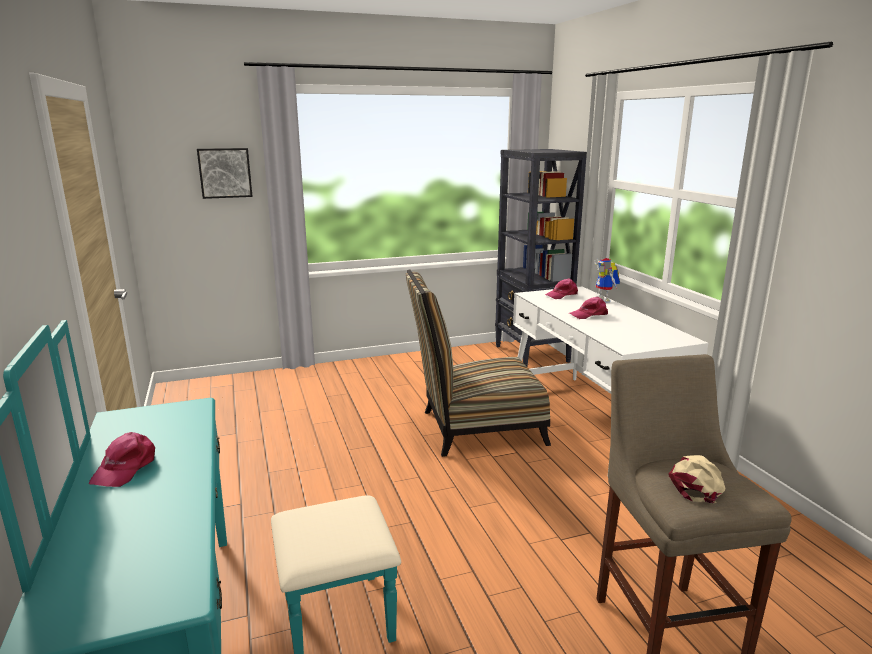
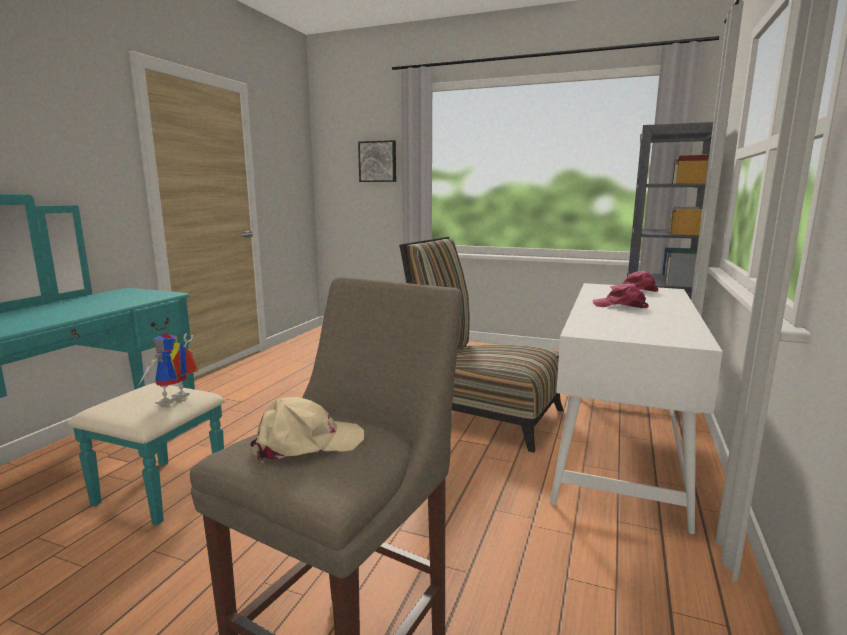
camera: 40 degrees right, 5 degrees down
pink cap [89,432,155,487] -> none
toy robot [594,258,620,303] -> toy robot moved to [137,333,198,406]

